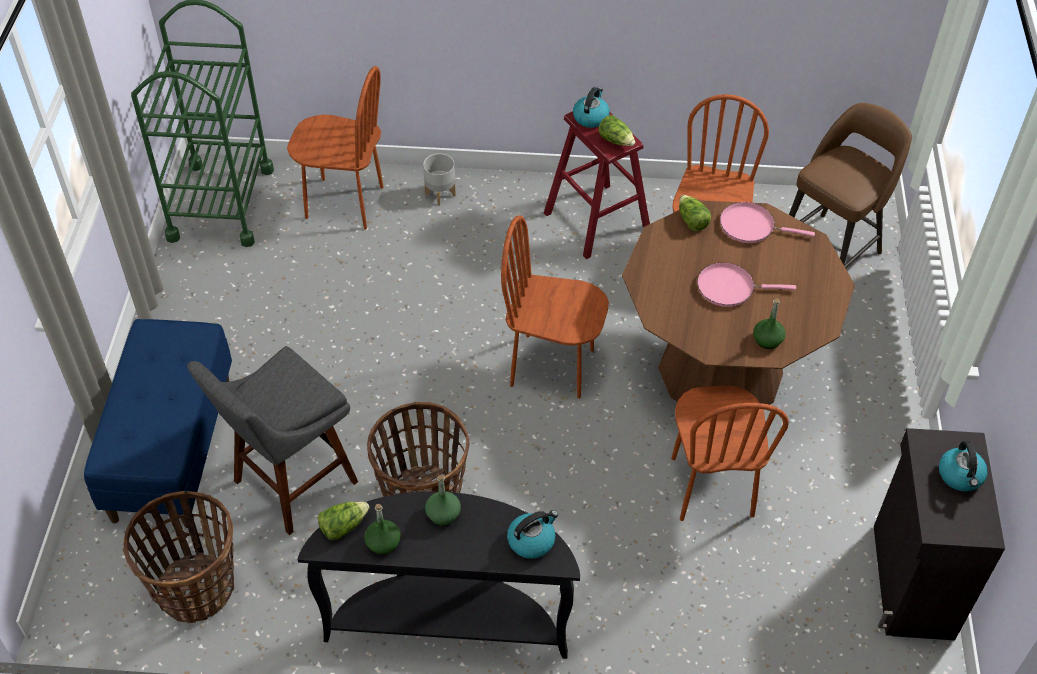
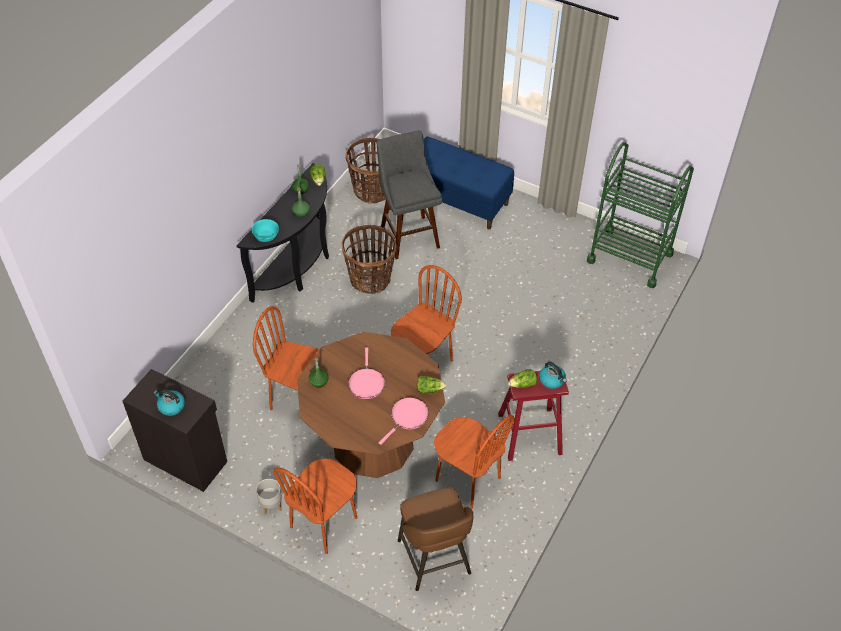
camera: 115 degrees right, 0 degrees up
brown chair [287,66,383,230] -> brown chair moved to [274,458,357,554]
grey planter [423,153,456,206] -> grey planter moved to [256,479,282,515]
kettle [507,510,558,559] -> turquoise bowl [252,219,279,242]
pink frying pan [697,263,796,307] -> pink frying pan turned 150 degrees clockwise [348,347,385,399]

